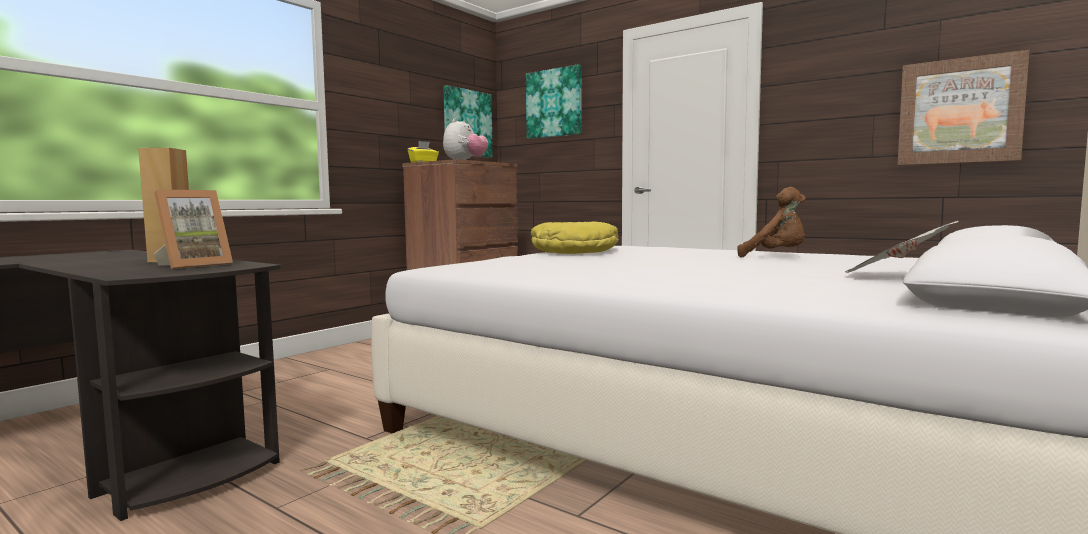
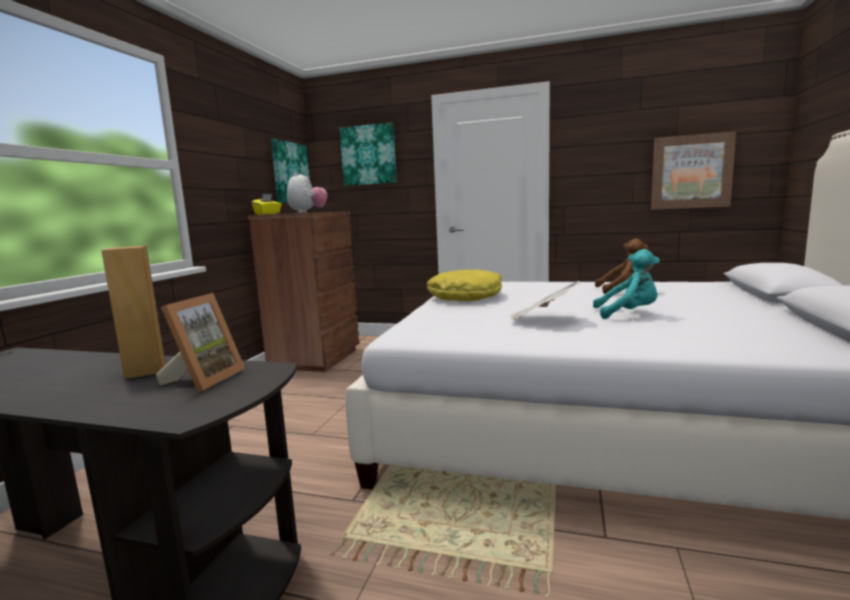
camera: 20 degrees left, 5 degrees up
newspaper [845,221,958,273] -> newspaper moved to [510,281,580,320]
none -> turquoise plush toy [593,249,660,319]

